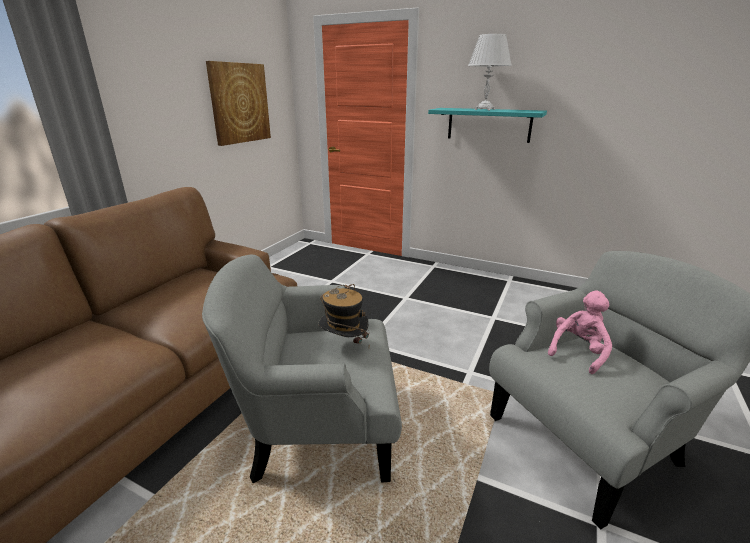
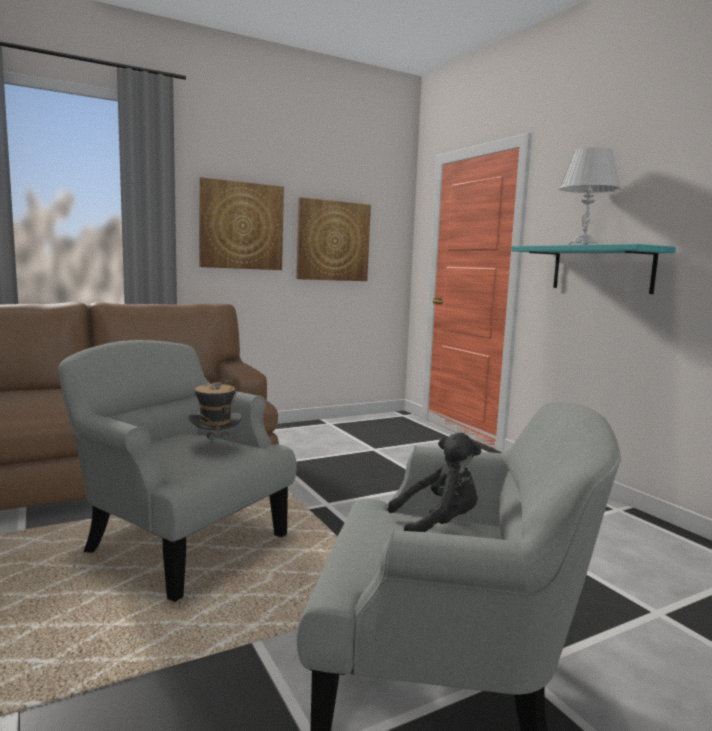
camera: 35 degrees right, 15 degrees down
pink plush toy [548,290,612,374] -> black plush toy [387,433,481,532]
none -> picture [199,177,284,270]

